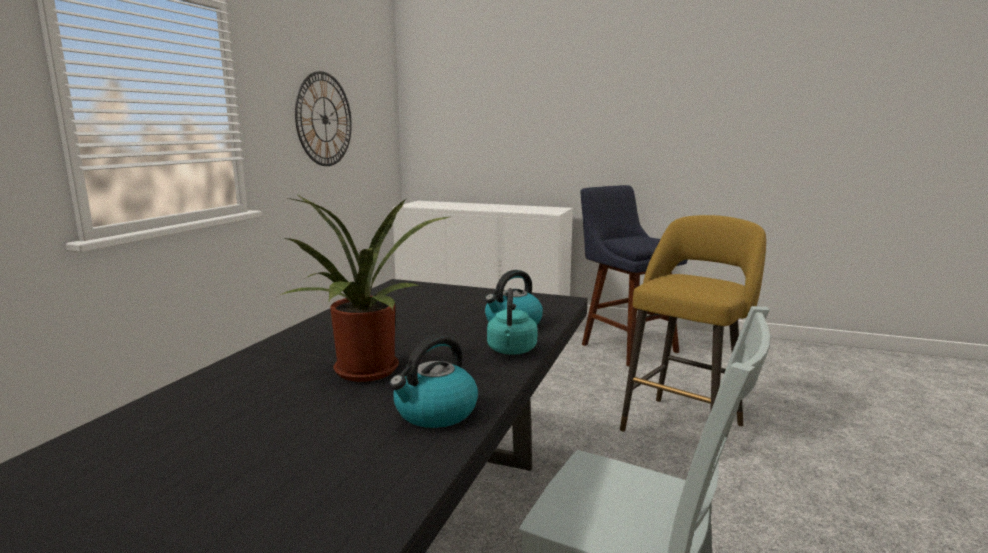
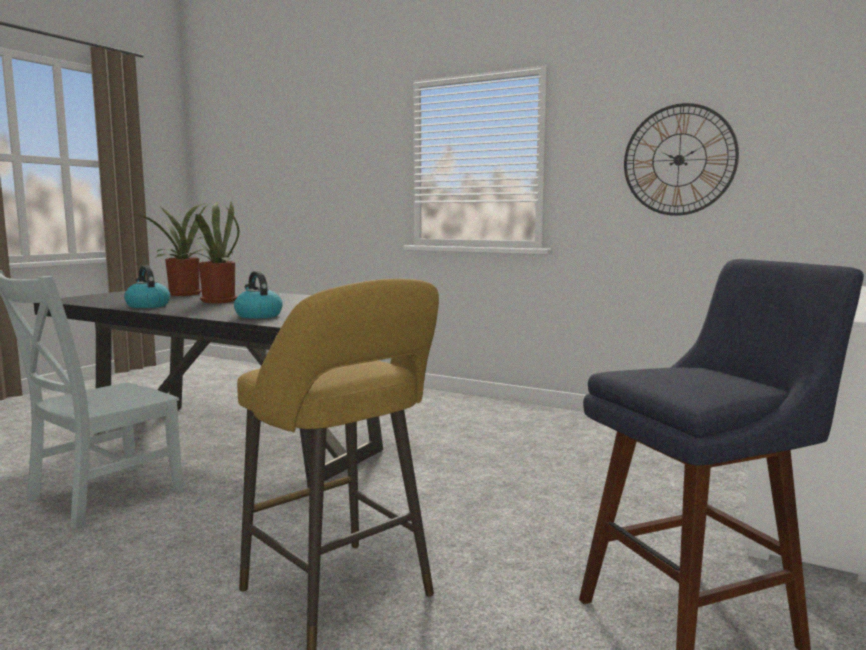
camera: 100 degrees right, 5 degrees down
turquoise kettle [487,288,538,355] -> none
none -> potted plant [132,203,210,296]

